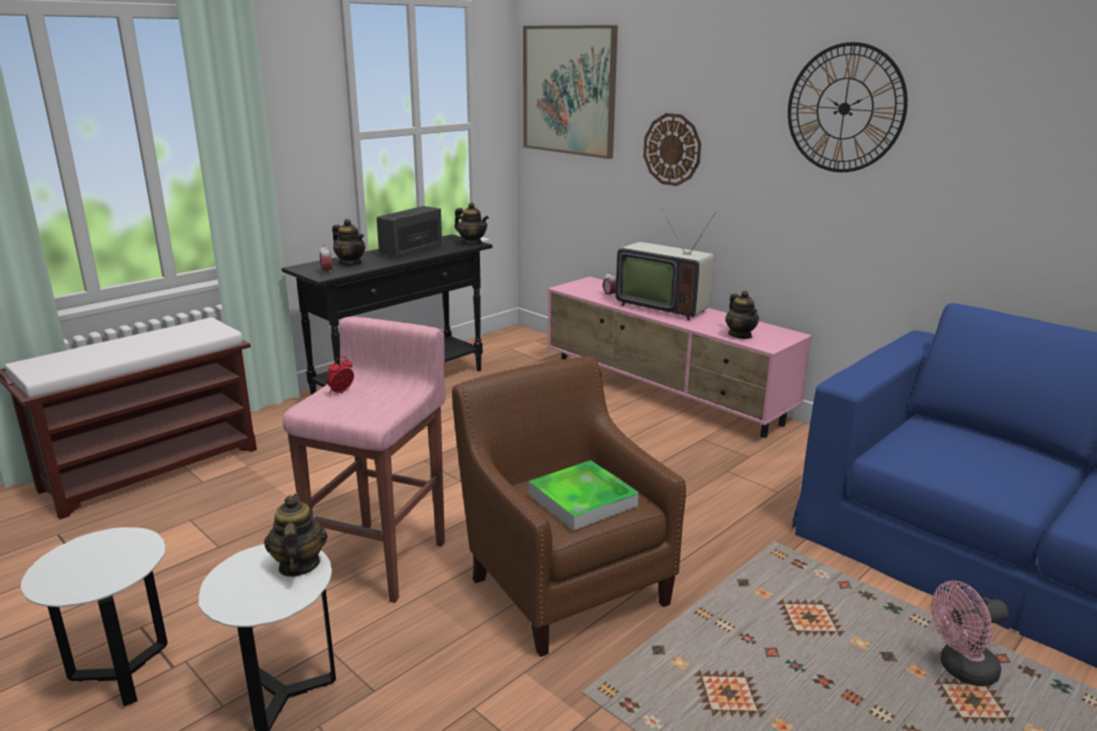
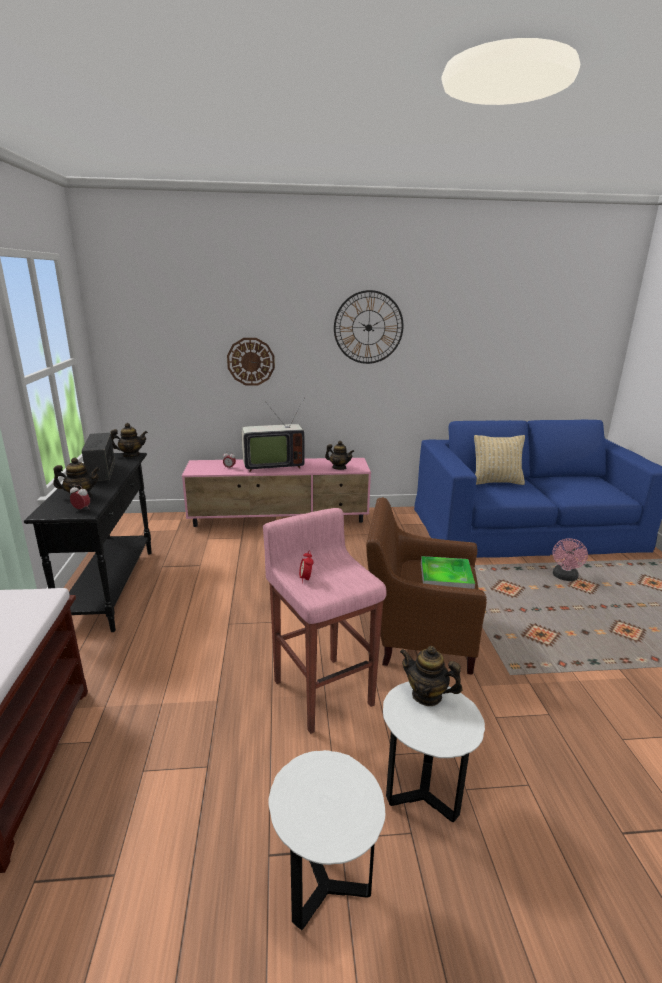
camera: 50 degrees left, 0 degrees up
picture [523,25,618,159] -> none
none -> beige pillow [474,435,525,485]

